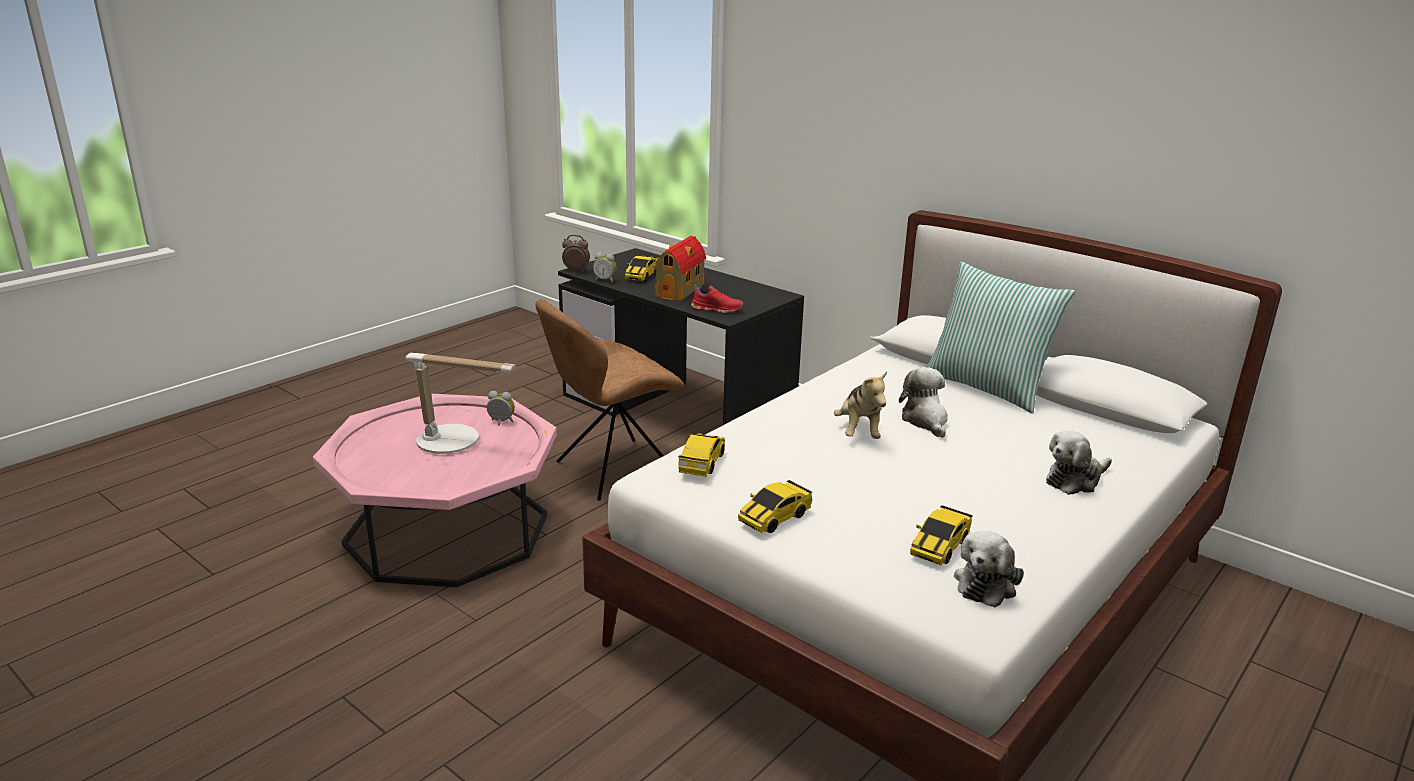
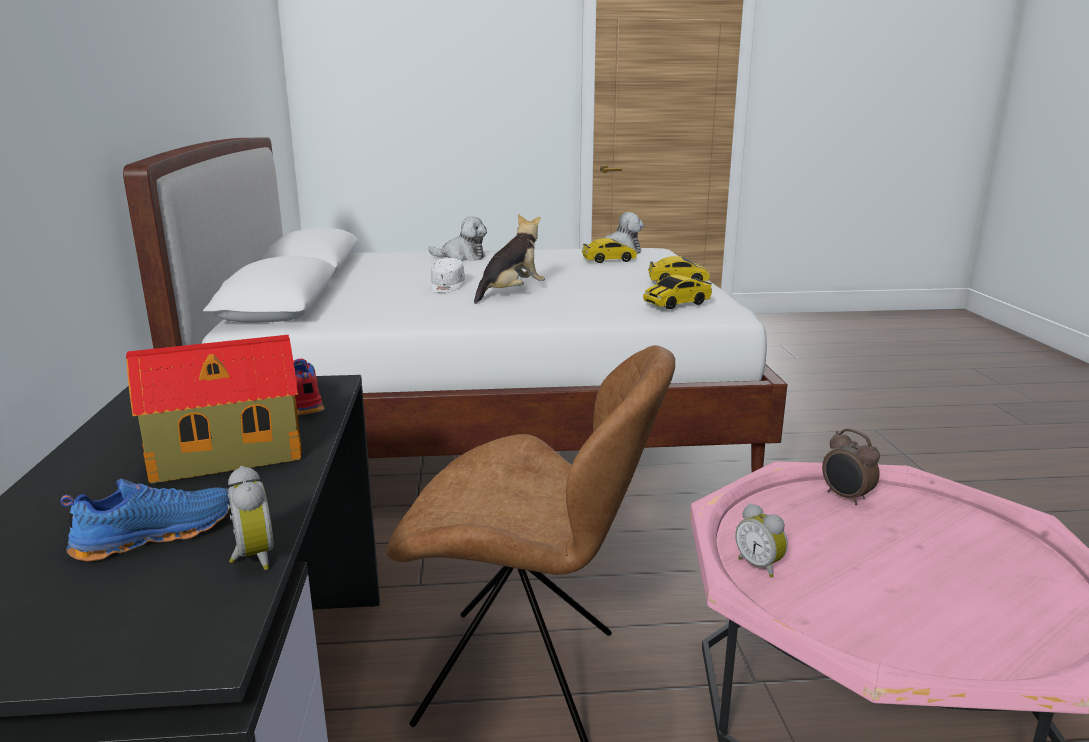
camera: 135 degrees left, 5 degrees down
table lamp [406,353,516,454] -> none
alarm clock [562,235,590,272] -> alarm clock moved to [822,428,880,505]
toy car [625,256,658,281] -> blue shoe [61,479,230,561]
plush toy [899,367,948,438] -> white cap [431,258,465,293]
pillow [926,262,1075,413] -> none

